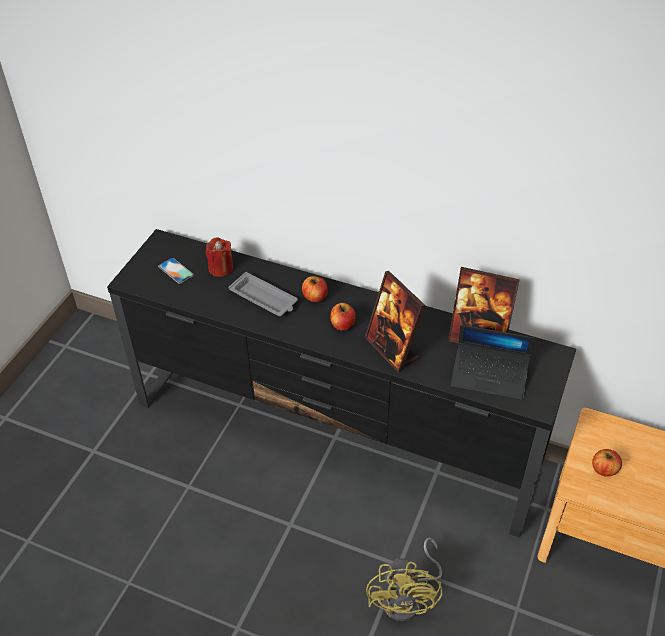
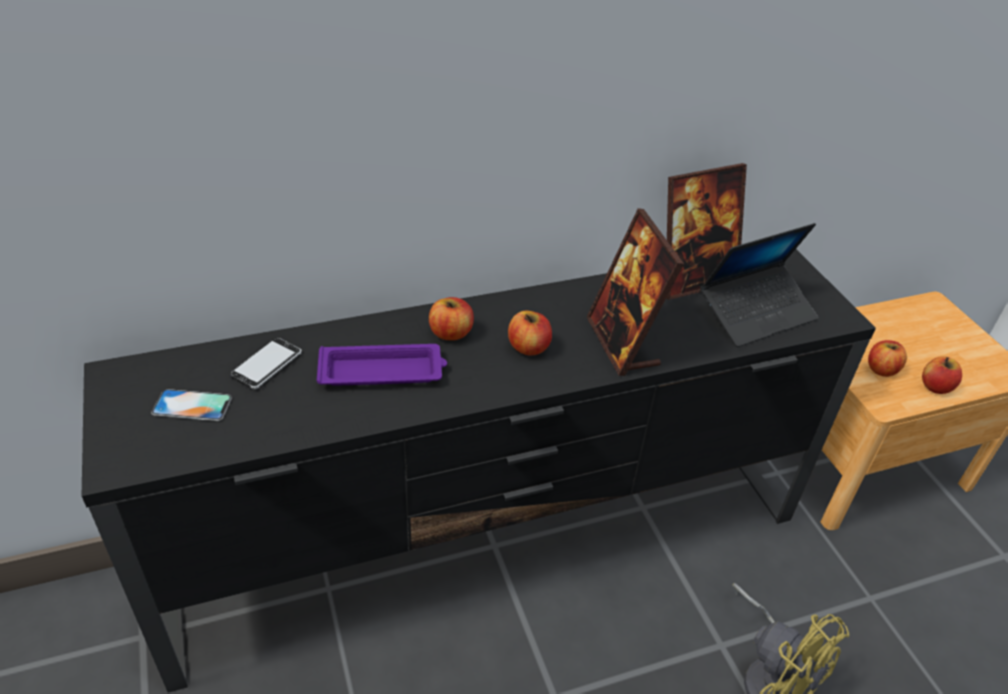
camera: 45 degrees left, 5 degrees down
red candle [206,238,233,277] -> phone [230,338,302,389]
grey tray [228,272,298,316] -> purple tray [317,344,447,386]
picture frame [365,271,425,373] -> picture frame turned 60 degrees clockwise [587,208,684,376]
none -> apple [922,356,962,394]

